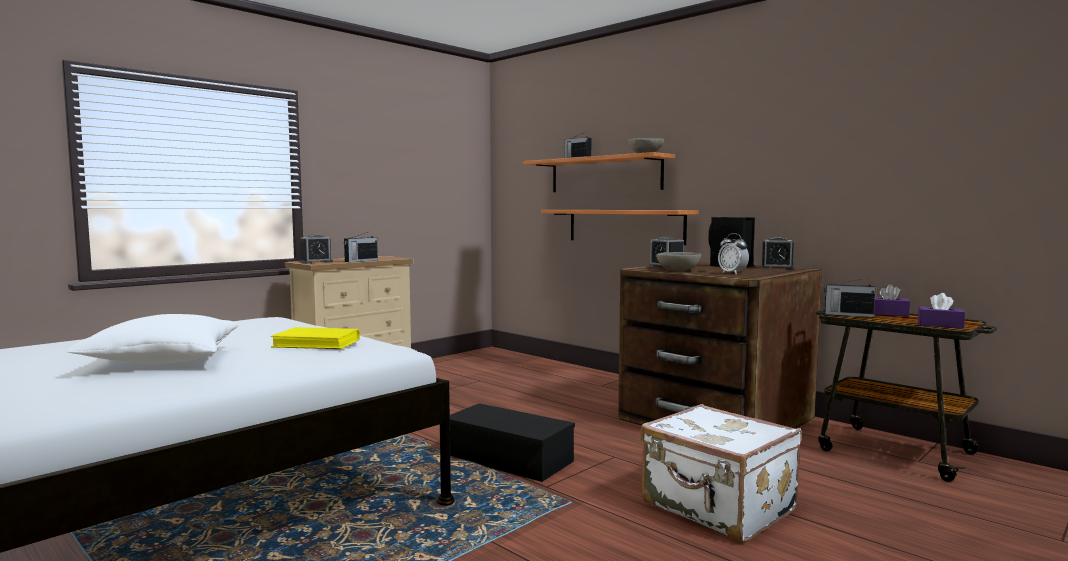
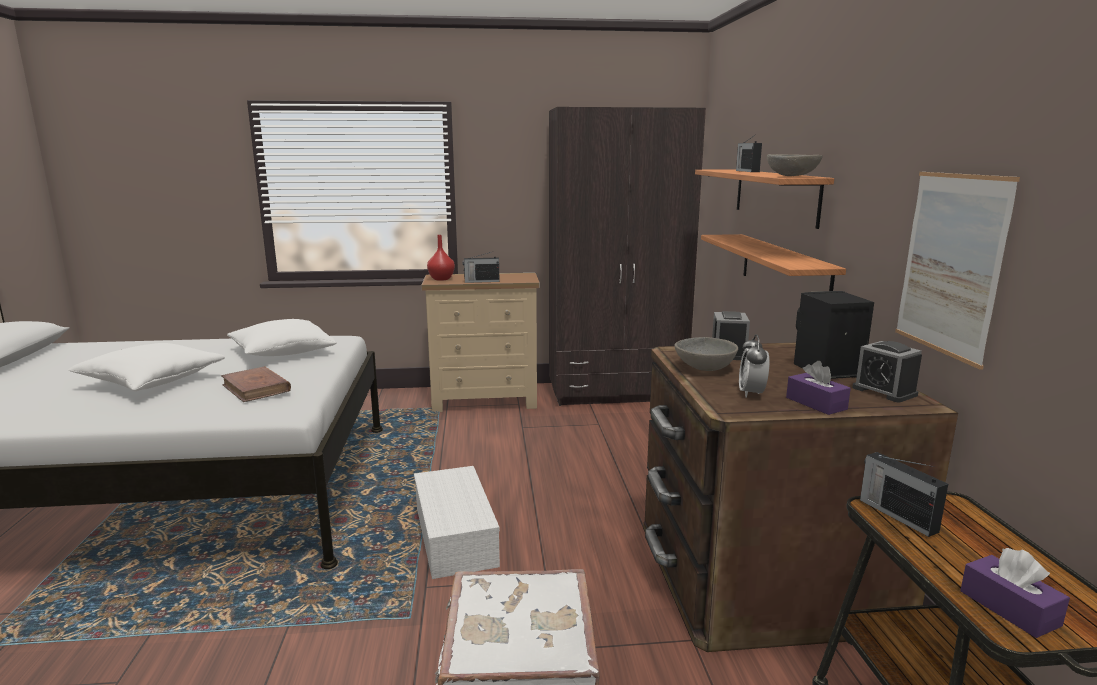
camera: 40 degrees right, 10 degrees up
yellow book [271,327,360,349] -> brown book [221,366,291,402]
alarm clock [299,234,333,264] -> red vase [427,235,455,281]
black storage box [450,403,575,482] -> white storage box [414,466,500,579]
purple tissue box [874,284,910,316] -> purple tissue box moved to [786,361,851,415]
none -> white pillow [227,319,337,356]
none -> brown wardrobe [549,107,706,406]
none -> picture [895,172,1020,370]

